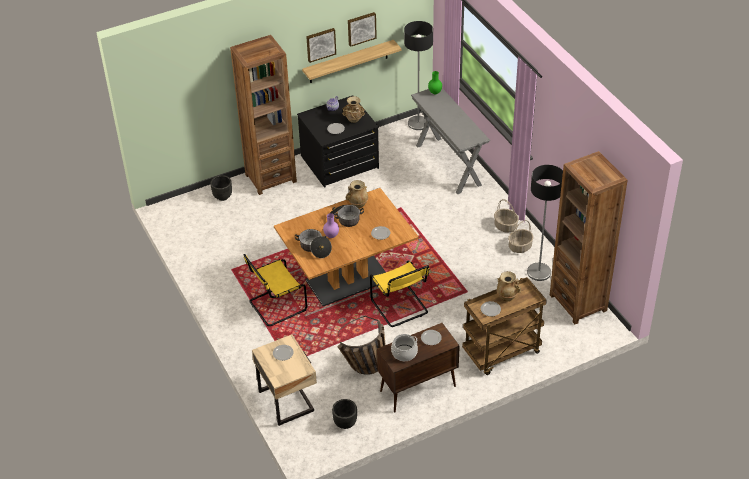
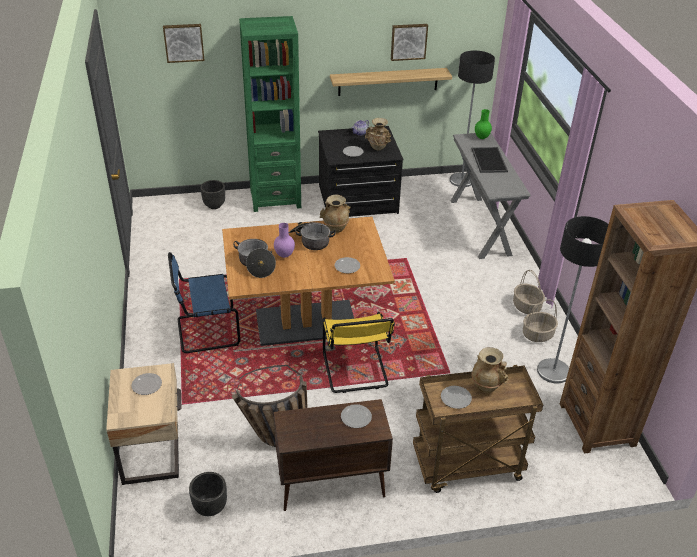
camera: 15 degrees right, 5 degrees down
brown bookcase [230,35,297,195] -> green bookcase [239,16,301,212]
yellow chair [244,254,307,326] -> blue chair [168,252,241,353]
picture [306,28,336,63] -> picture moved to [163,24,205,63]
cooking pot [391,334,418,361] -> none
none -> tray [471,147,508,173]

